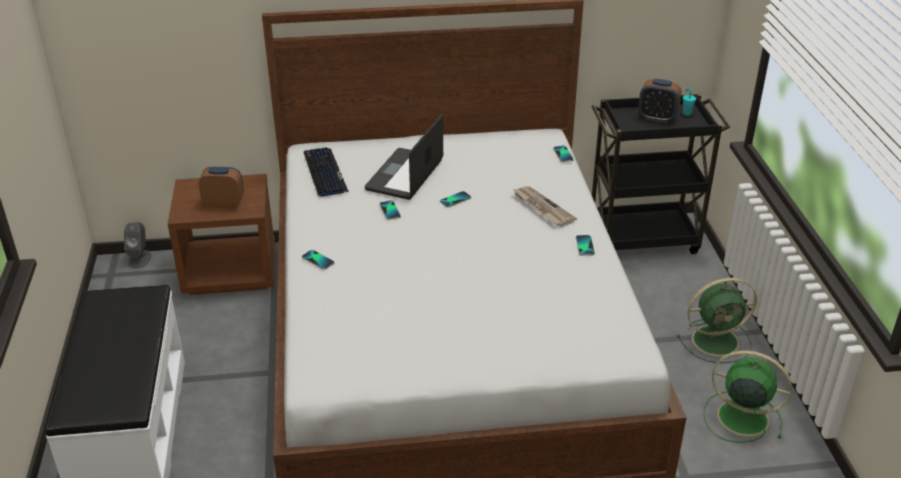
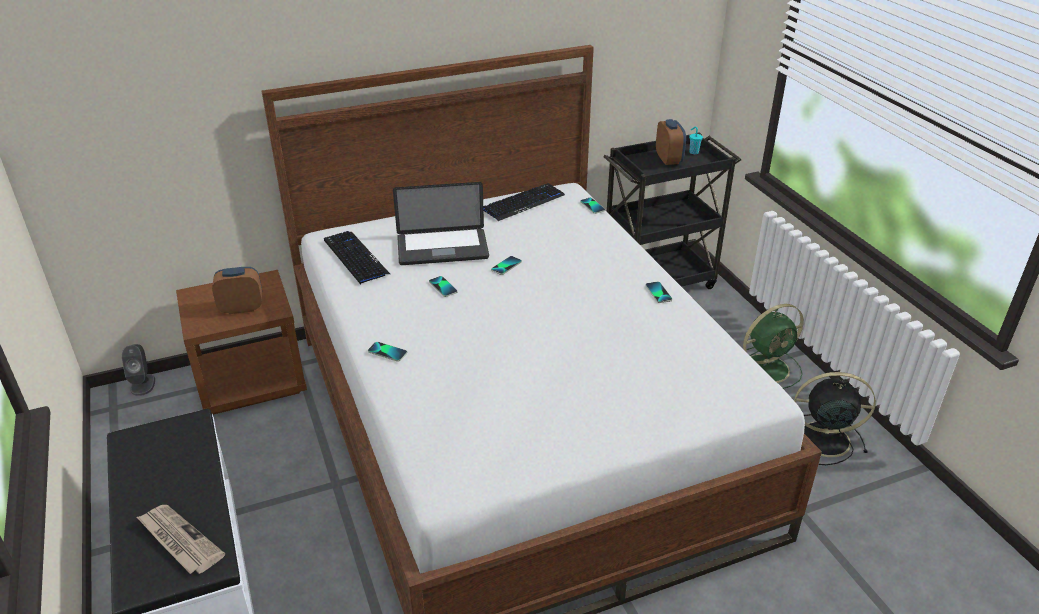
camera: 15 degrees left, 0 degrees up
laptop [365,114,443,200] -> laptop turned 105 degrees counterclockwise [393,182,489,265]
newspaper [513,186,577,227] -> newspaper moved to [137,505,225,574]
alarm clock [638,79,681,123] -> alarm clock turned 105 degrees counterclockwise [656,119,686,165]
green fan [703,350,792,443] -> black fan [794,372,876,465]
none -> keyboard [483,183,565,221]

